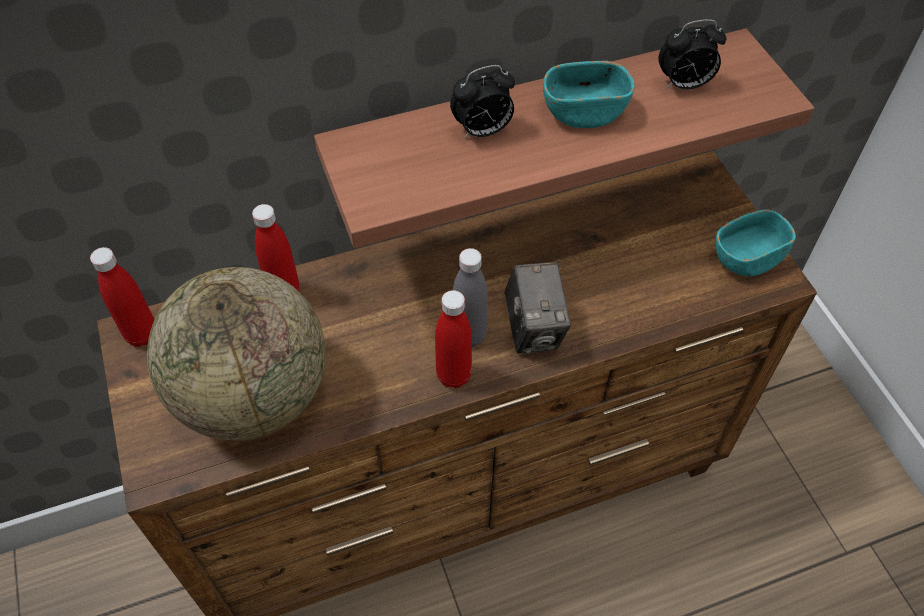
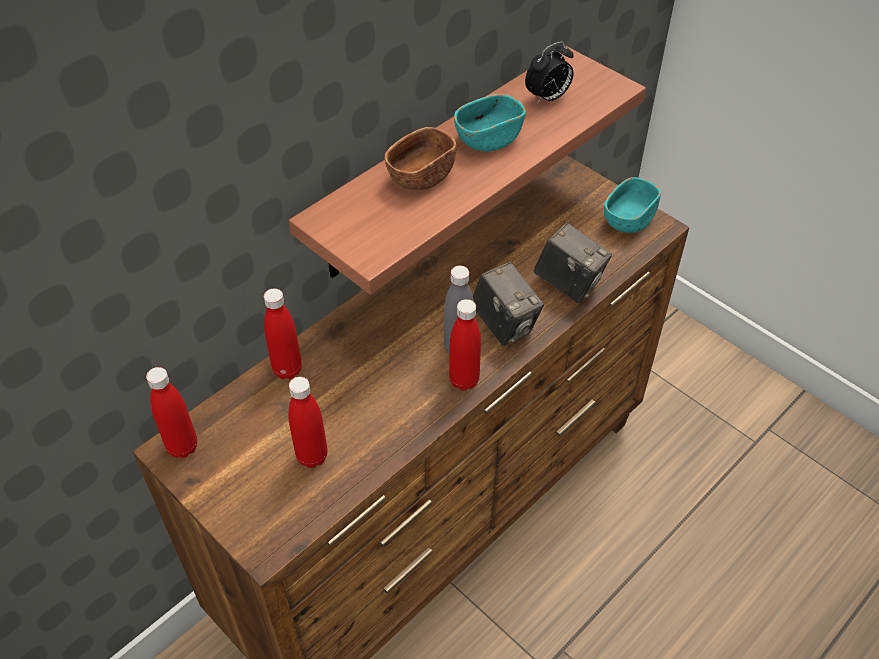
camera: 25 degrees left, 5 degrees down
globe [147,267,326,441] -> red bottle [288,377,328,468]
alarm clock [450,65,515,138] -> brown bowl [384,127,457,190]
none -> camera [534,223,612,303]

